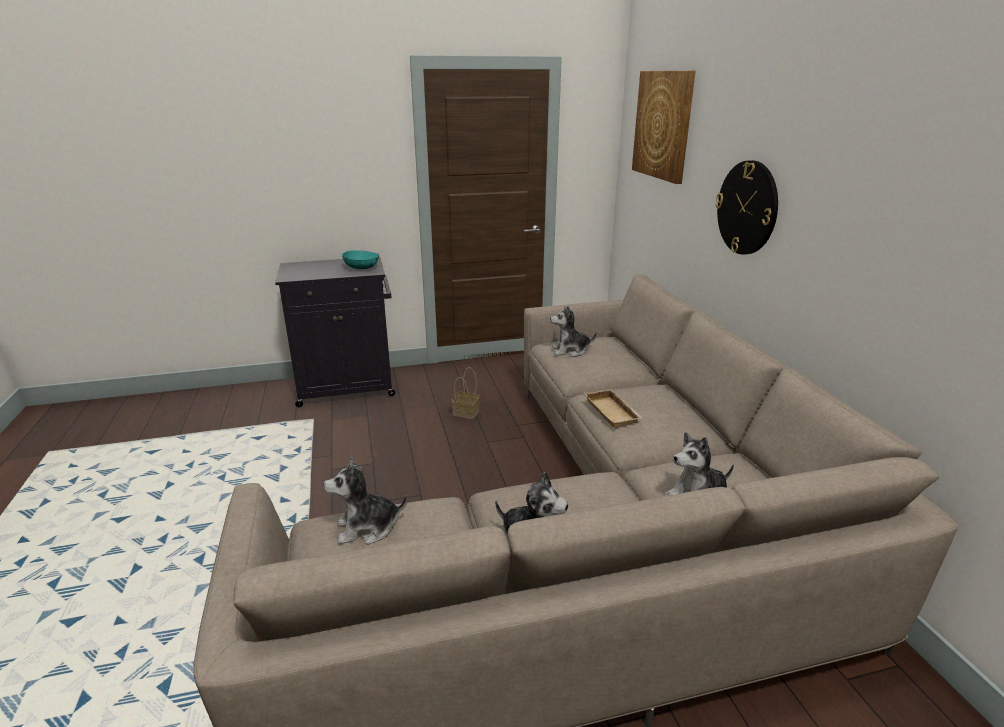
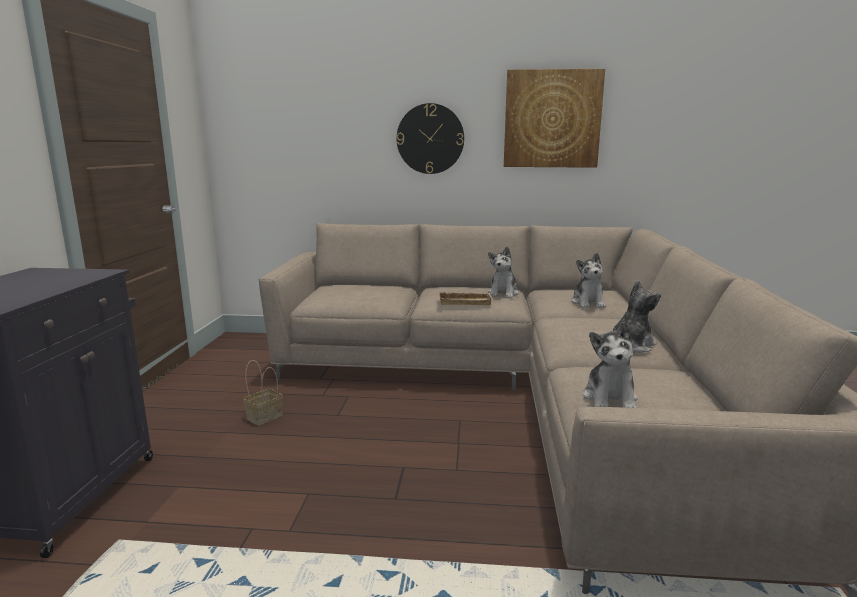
camera: 70 degrees left, 10 degrees down
turquoise bowl [342,250,379,269] -> none
plush toy [550,306,597,357] -> plush toy moved to [488,247,519,299]
picture [632,71,696,184] -> picture moved to [504,69,605,168]

